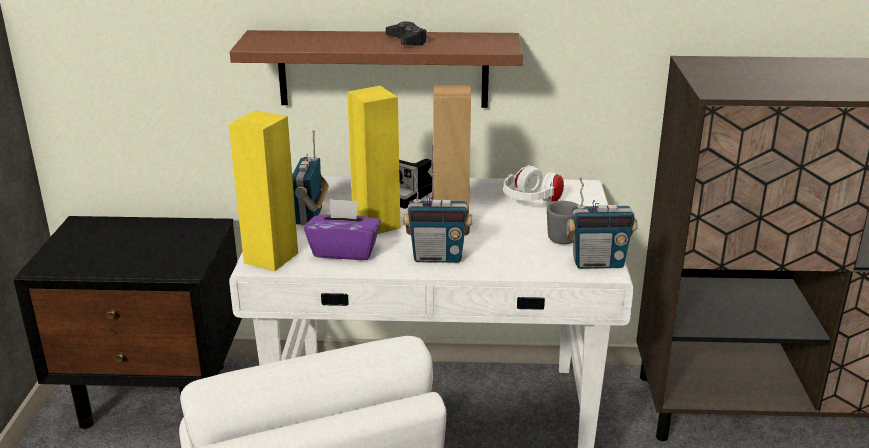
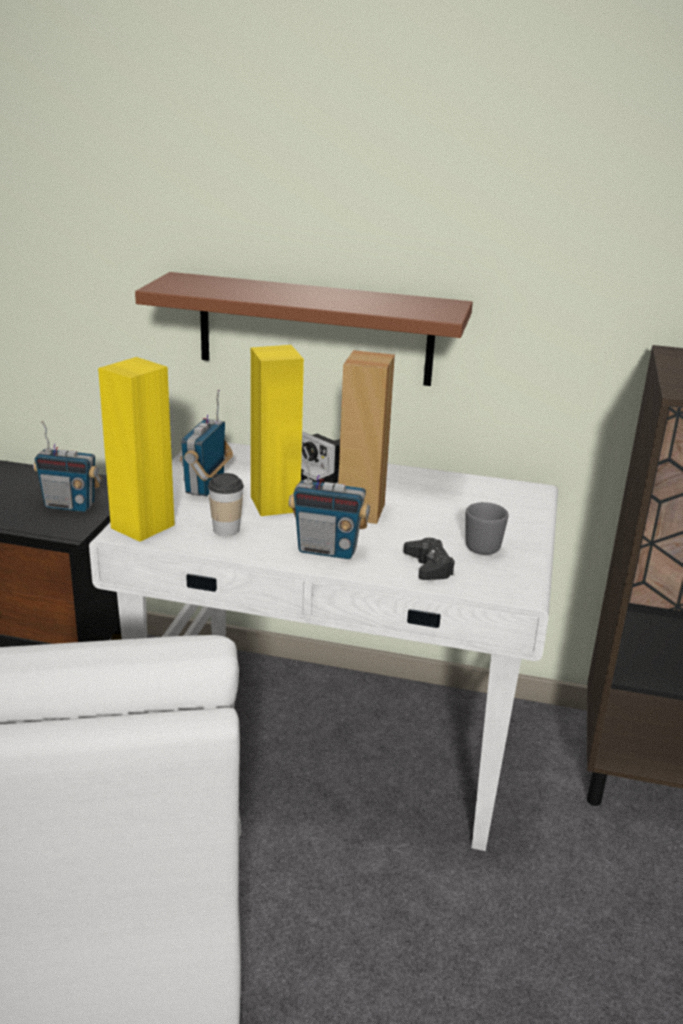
camera: 10 degrees right, 0 degrees up
purple tissue box [304,199,381,260] -> cup [208,473,244,536]
black game controller [386,21,428,45] -> black game controller moved to [403,538,455,580]
white headphones [503,165,564,203] -> none
radio [566,177,638,269] -> radio moved to [33,421,102,512]

